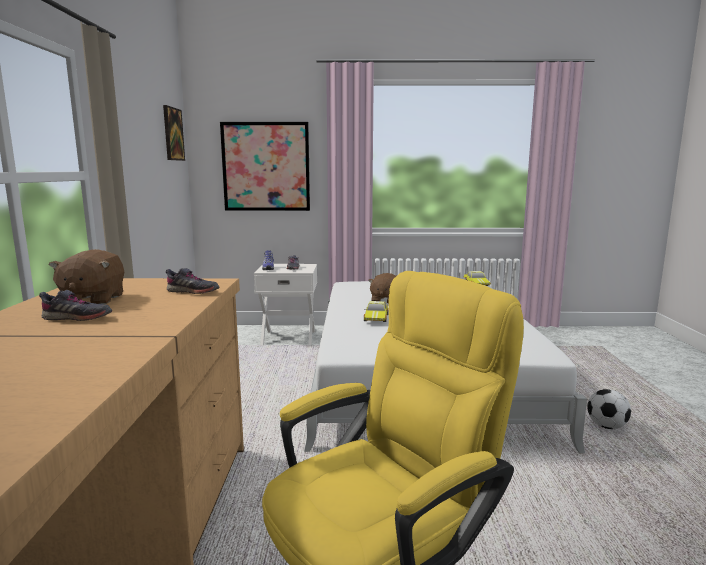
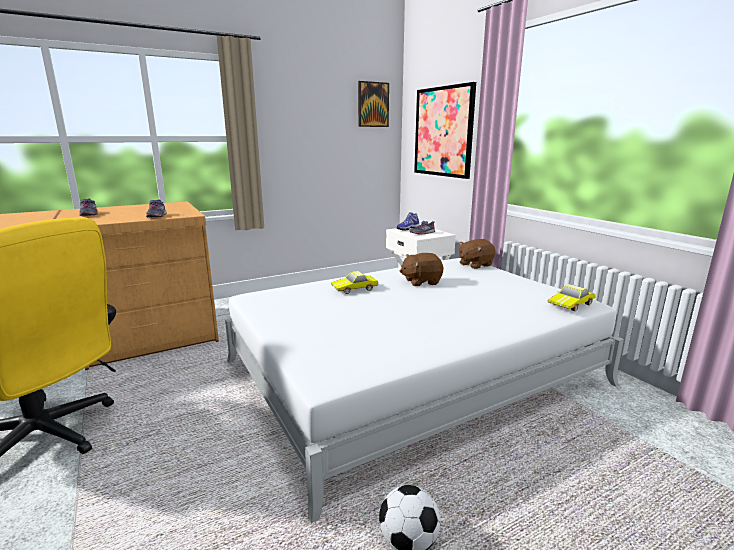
camera: 60 degrees right, 5 degrees up
brown plush toy [49,249,124,304] -> brown plush toy moved to [459,239,496,269]

